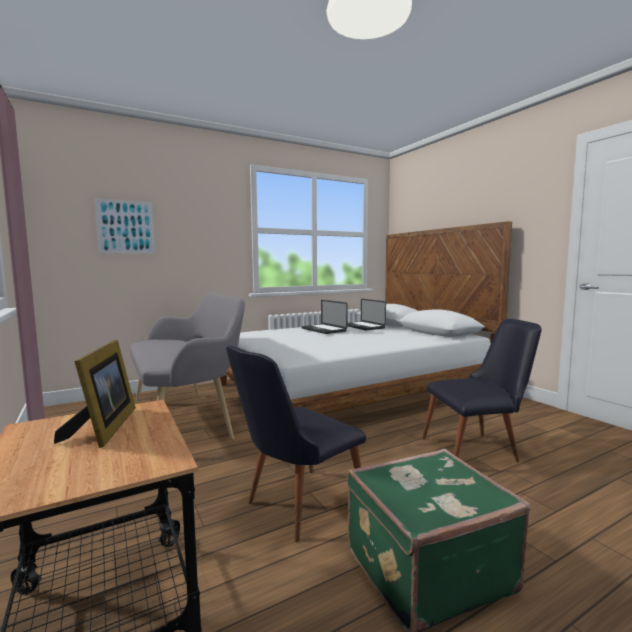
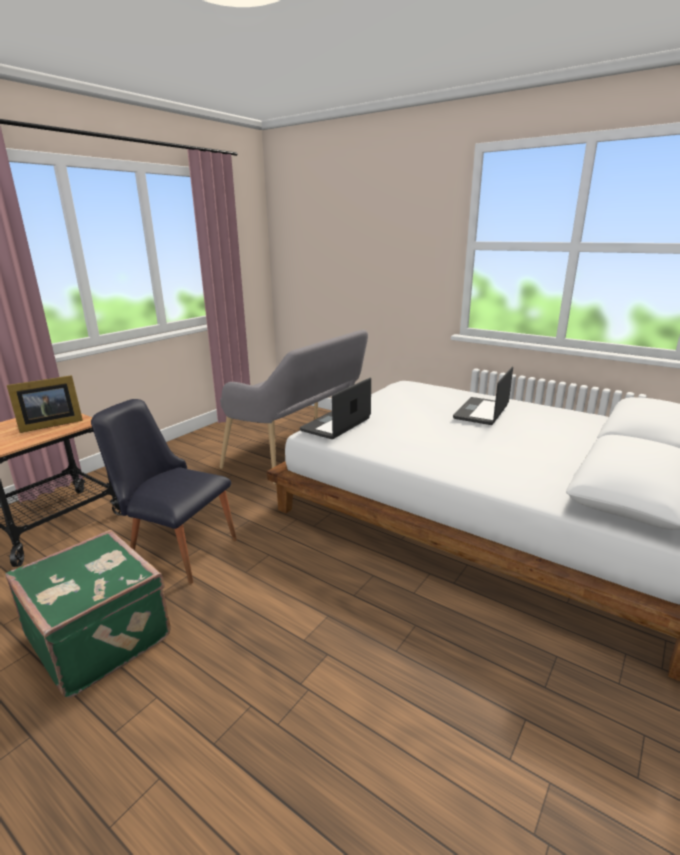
camera: 65 degrees right, 15 degrees up
picture [94,198,155,254] -> none
laptop [347,299,386,330] -> laptop moved to [300,378,371,439]
black chair [422,319,542,463] -> none

